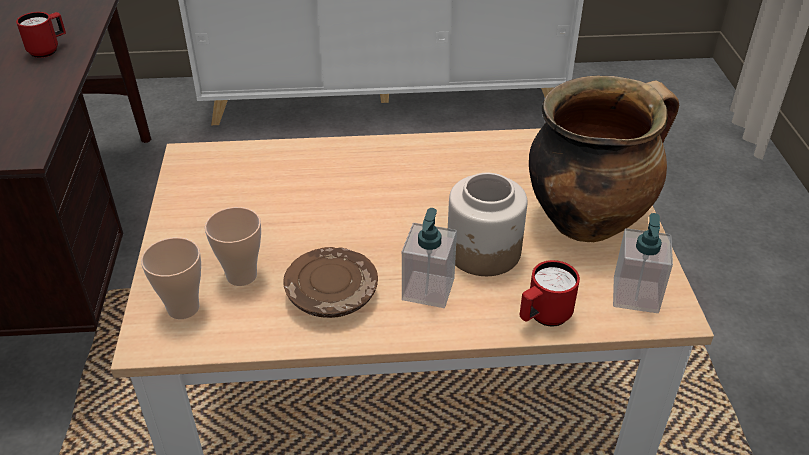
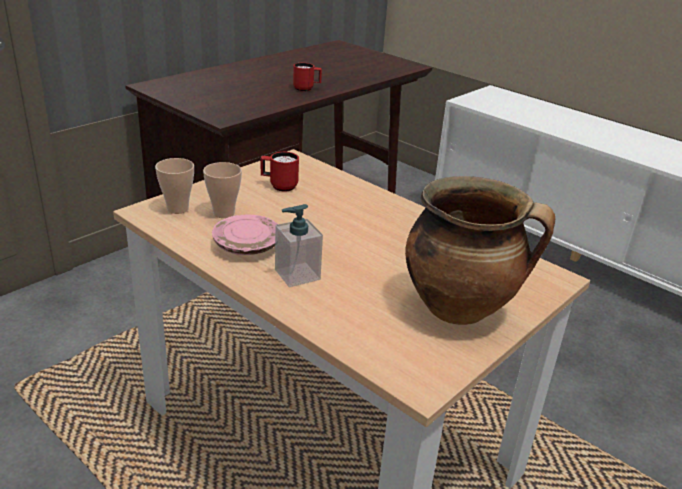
camera: 45 degrees right, 10 degrees down
brown plate [283,247,378,318] -> pink plate [212,214,278,255]
jar [448,173,527,276] -> none
red mug [520,260,580,326] -> red mug moved to [261,152,299,192]
soap dispenser [613,213,673,313] -> none

